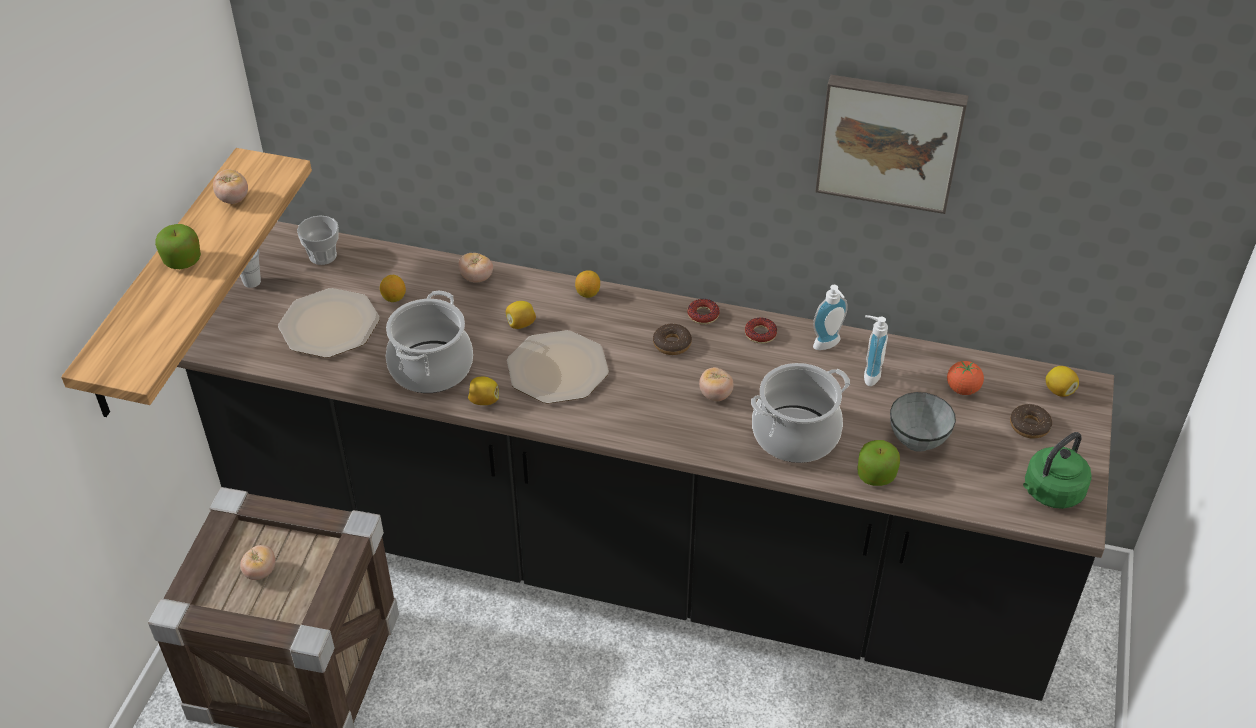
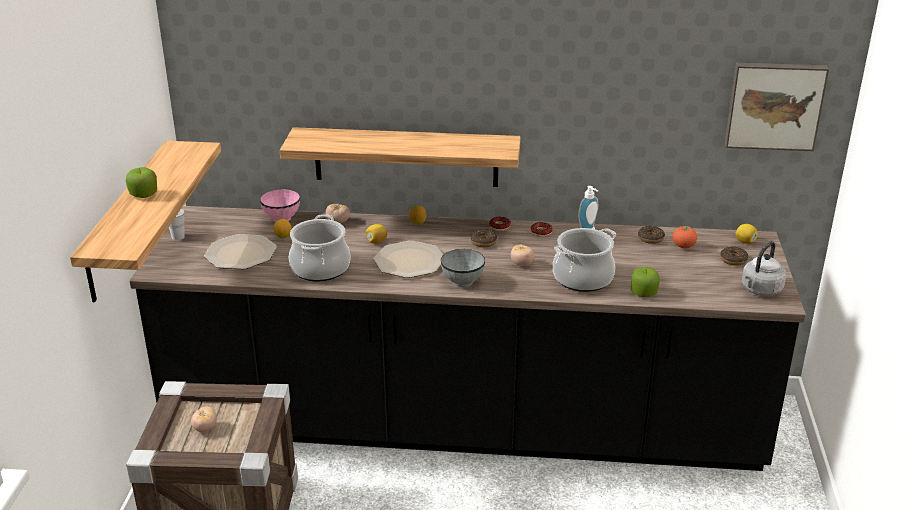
camera: 10 degrees left, 15 degrees down
tomato [213,169,248,204] -> none
cup [297,215,339,265] -> none
lemon [468,377,499,405] -> none
picture [815,75,968,214] -> picture moved to [725,63,829,151]
soap dispenser [864,315,888,386] -> none
grey bowl [890,392,956,452] -> grey bowl moved to [441,249,485,287]
green kettle [1023,432,1092,509] -> grey kettle [742,241,786,296]
none -> pink bowl [260,189,300,222]
none -> shelf [280,127,521,187]
none -> donut [638,226,665,244]

